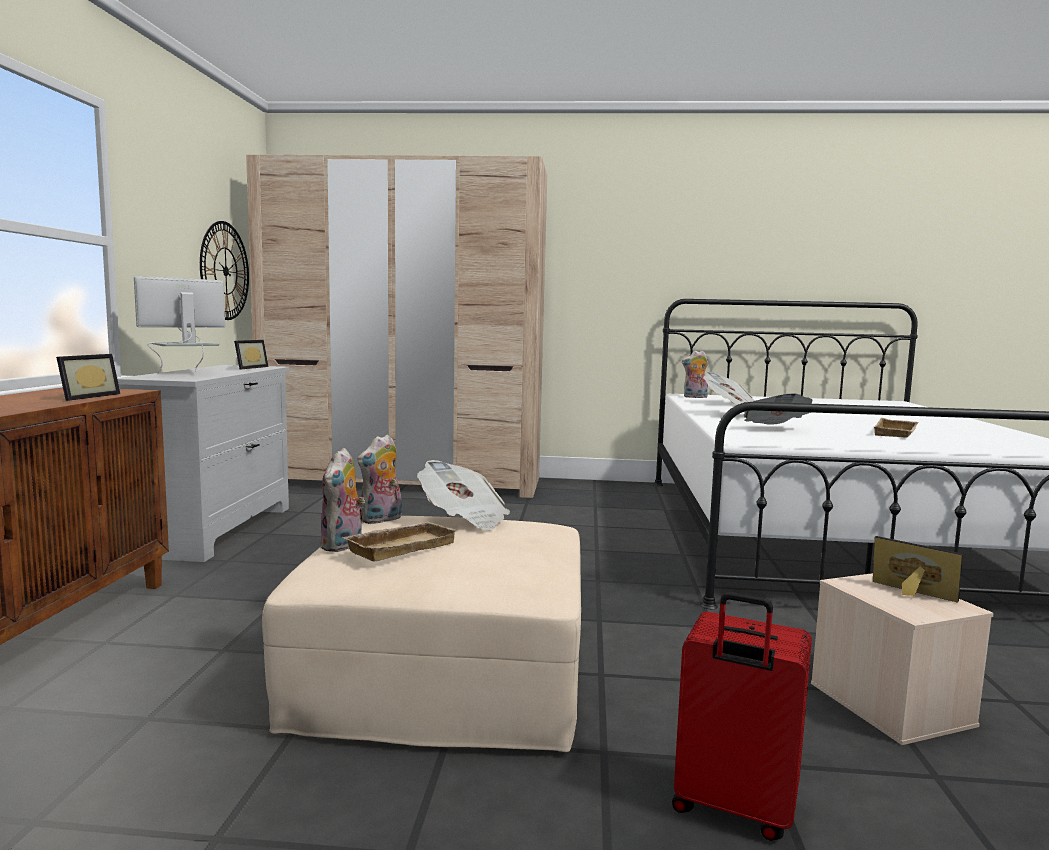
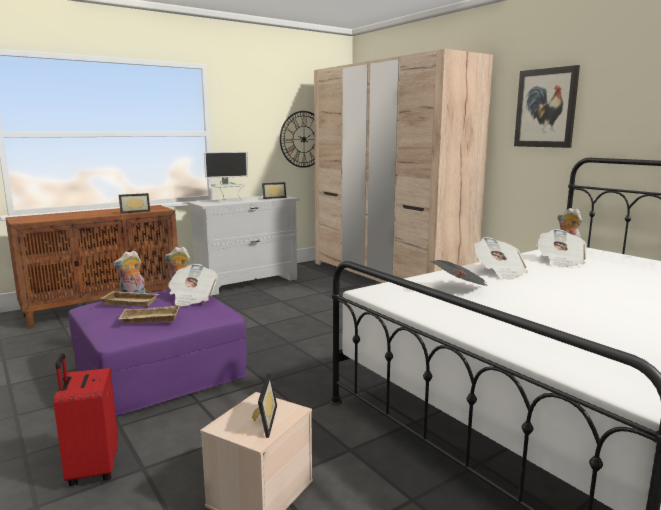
camera: 50 degrees right, 5 degrees up
monitor [134,276,225,374] -> monitor turned 150 degrees clockwise [204,152,248,199]
beige ottoman [262,516,581,752] -> purple ottoman [68,289,247,416]
beige tray [874,418,918,438] -> beige tray moved to [119,305,180,323]
none -> picture [514,65,580,148]

